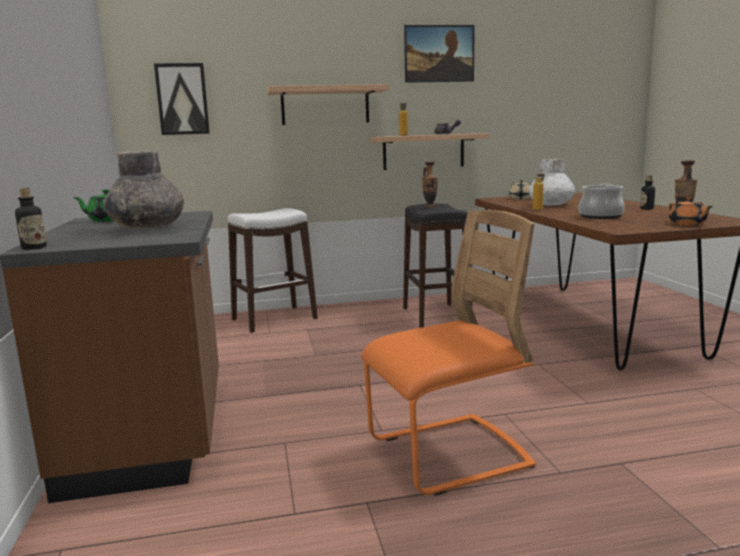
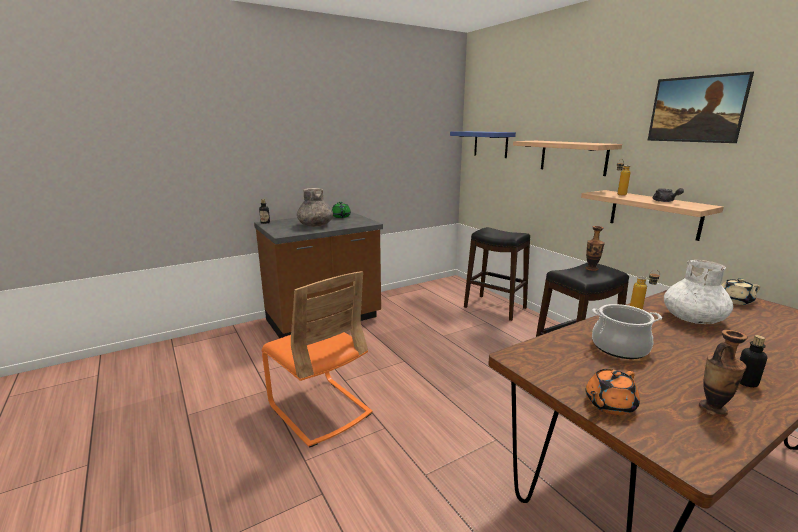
camera: 70 degrees right, 5 degrees up
picture [154,63,210,135] -> blue shelf [450,131,516,158]
white stool [228,208,318,333] -> black stool [464,227,530,321]

